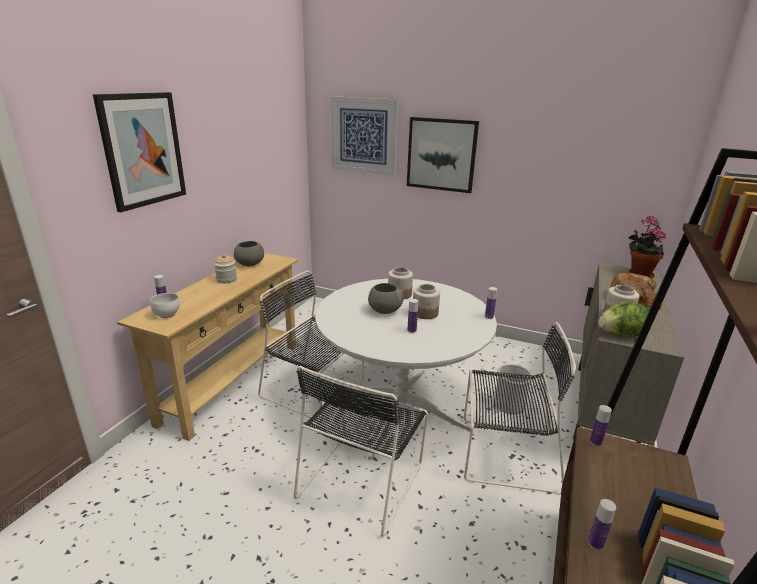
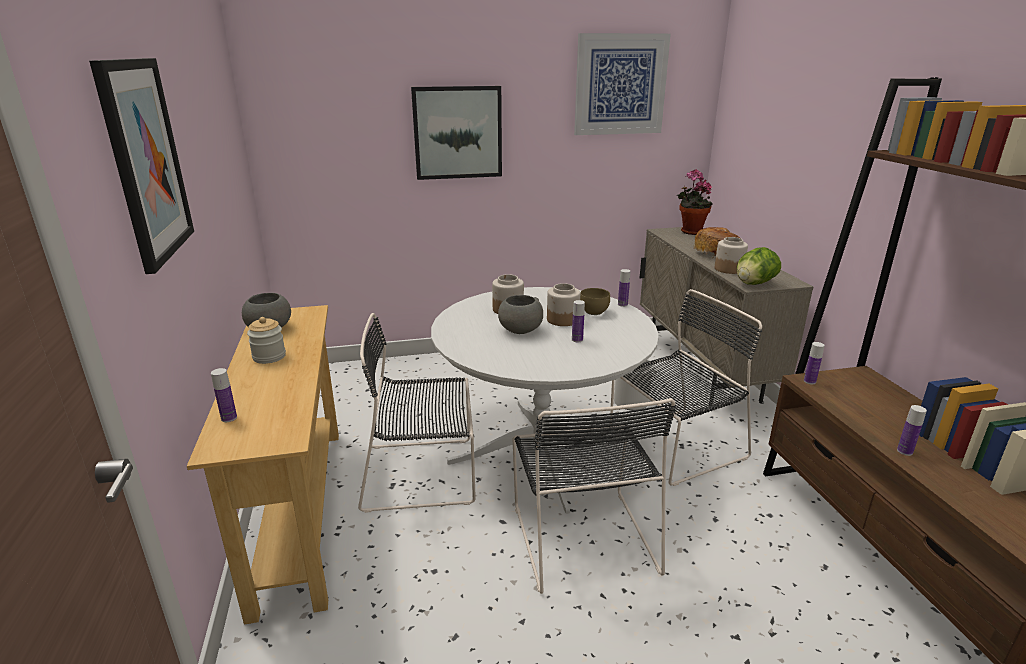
camera: 35 degrees left, 0 degrees up
white bowl [150,293,180,318] -> none
picture [331,96,399,176] -> picture moved to [574,33,671,135]
none -> brown bowl [580,288,610,315]

